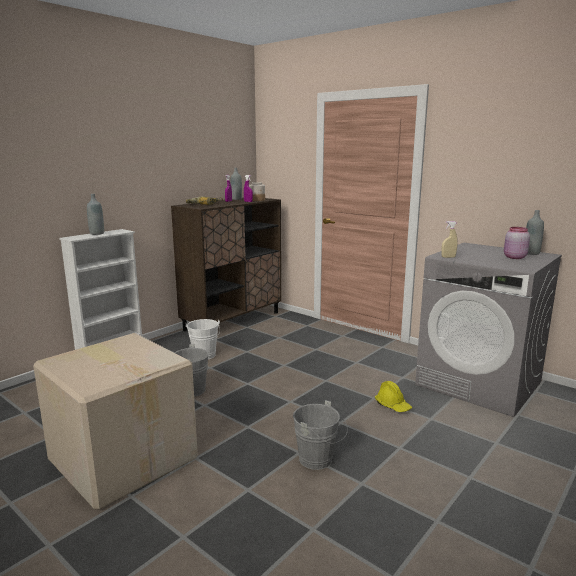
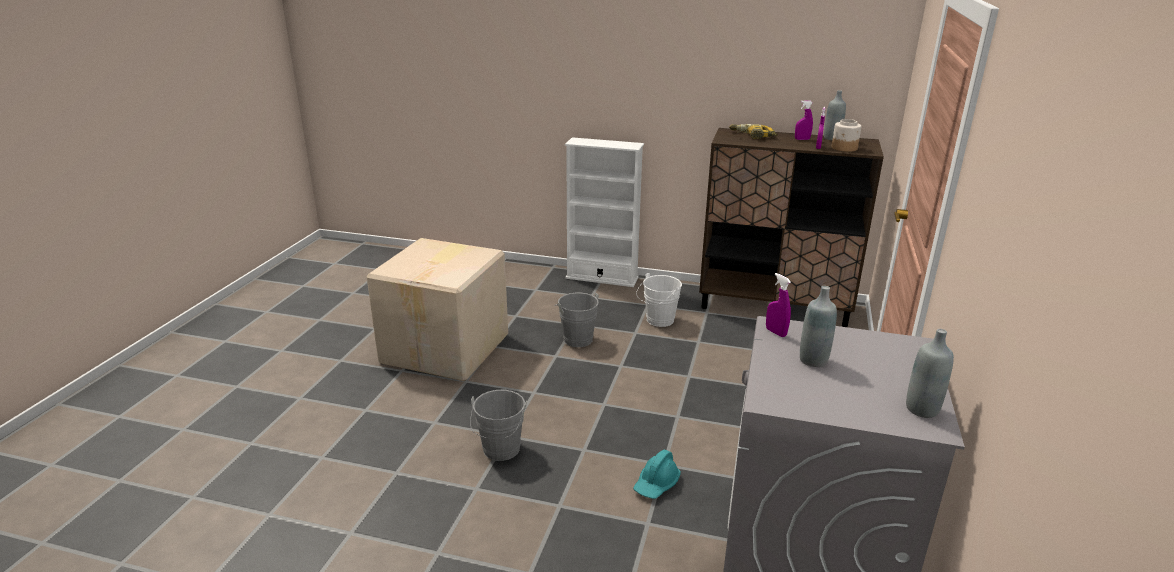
camera: 65 degrees right, 10 degrees up
grey bottle [87,194,104,235] -> grey bottle moved to [800,286,837,367]
yellow hard hat [375,381,412,412] -> turquoise hard hat [633,450,681,499]
beige spray bottle [441,221,458,258] -> purple spray bottle [766,273,791,337]
pink jar [504,227,530,259] -> none

